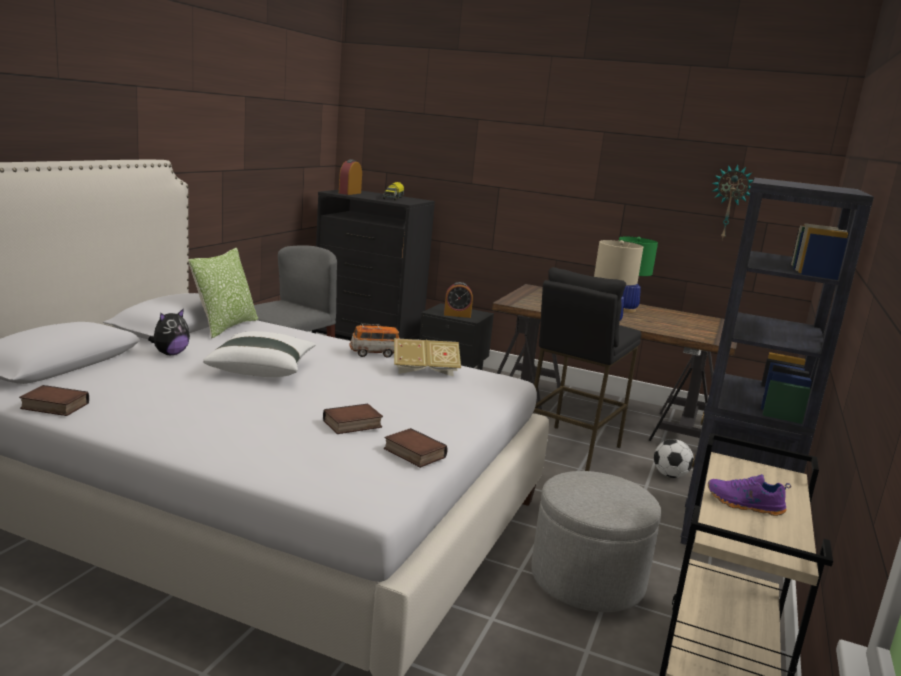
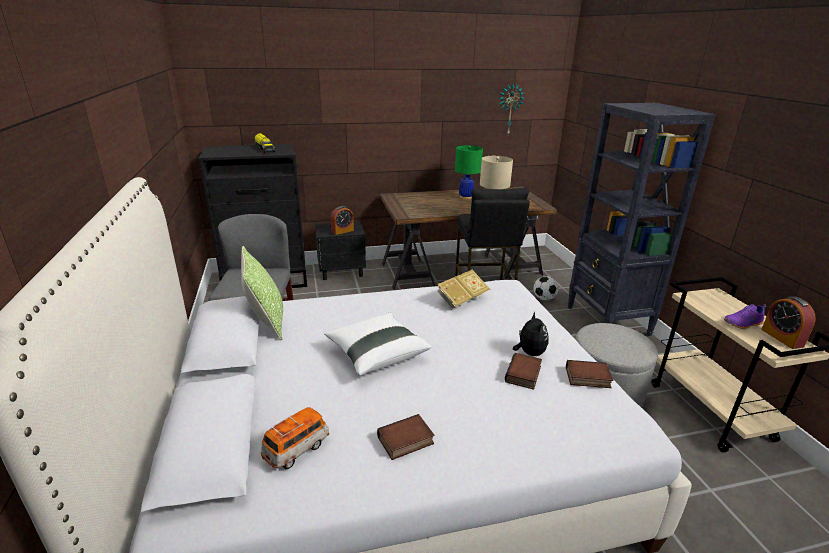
camera: 35 degrees left, 10 degrees up
book [19,385,89,416] -> book moved to [377,414,434,460]
plush toy [148,308,190,355] -> plush toy moved to [513,312,548,356]
alarm clock [339,159,362,195] -> alarm clock moved to [761,296,815,349]
toy car [349,324,400,357] -> toy car moved to [261,407,329,469]

